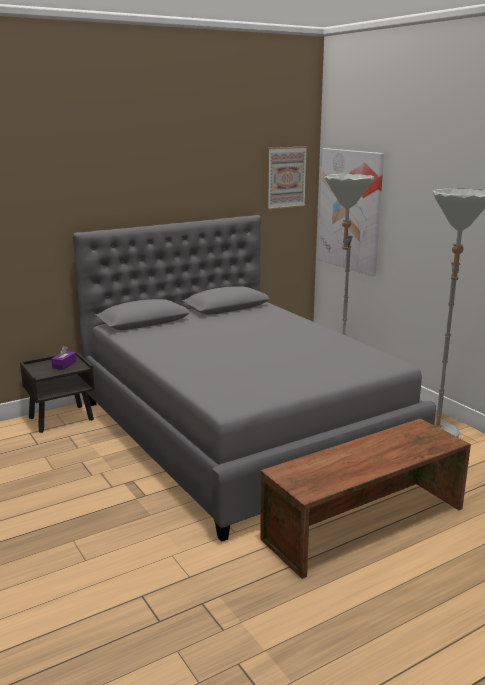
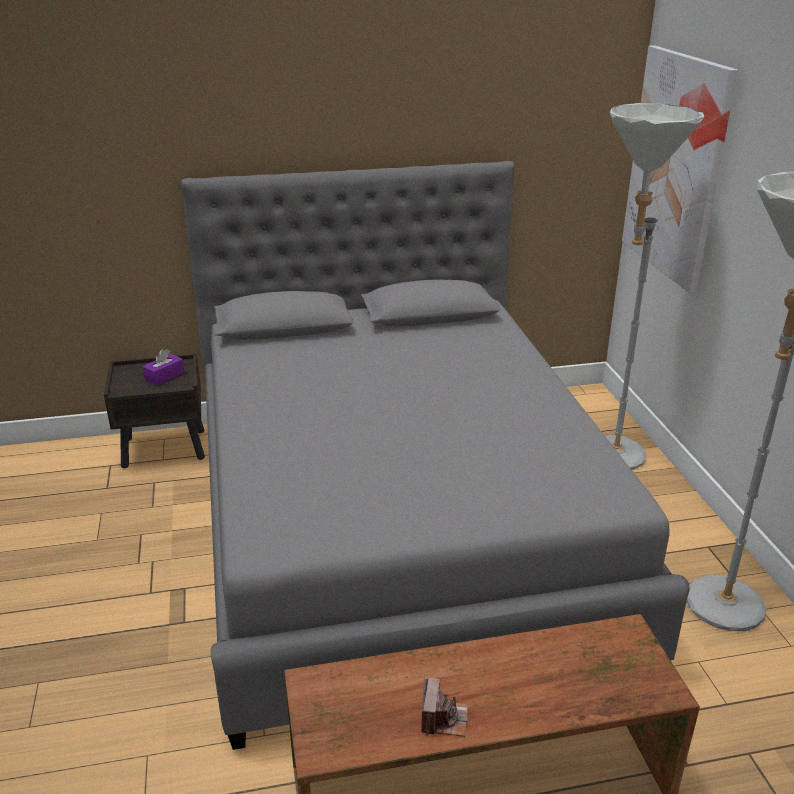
camera: 20 degrees right, 10 degrees up
picture [268,146,307,210] -> none
none -> camera [421,678,468,737]

